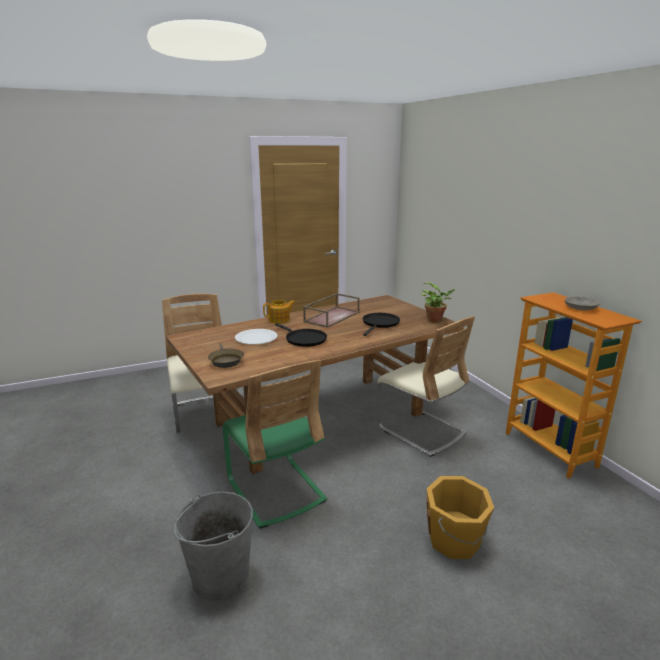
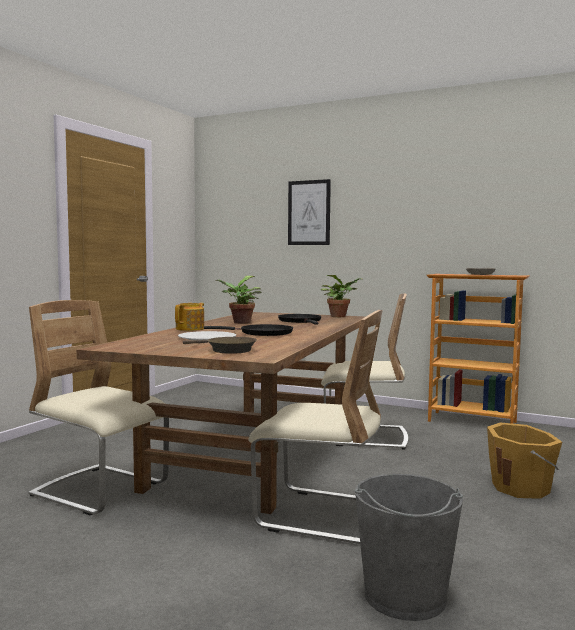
camera: 40 degrees left, 15 degrees down
green chair [222,359,327,529] -> beige chair [248,310,383,544]
brown tray [303,293,360,328] -> potted plant [216,276,262,324]
none -> picture [288,179,331,245]

